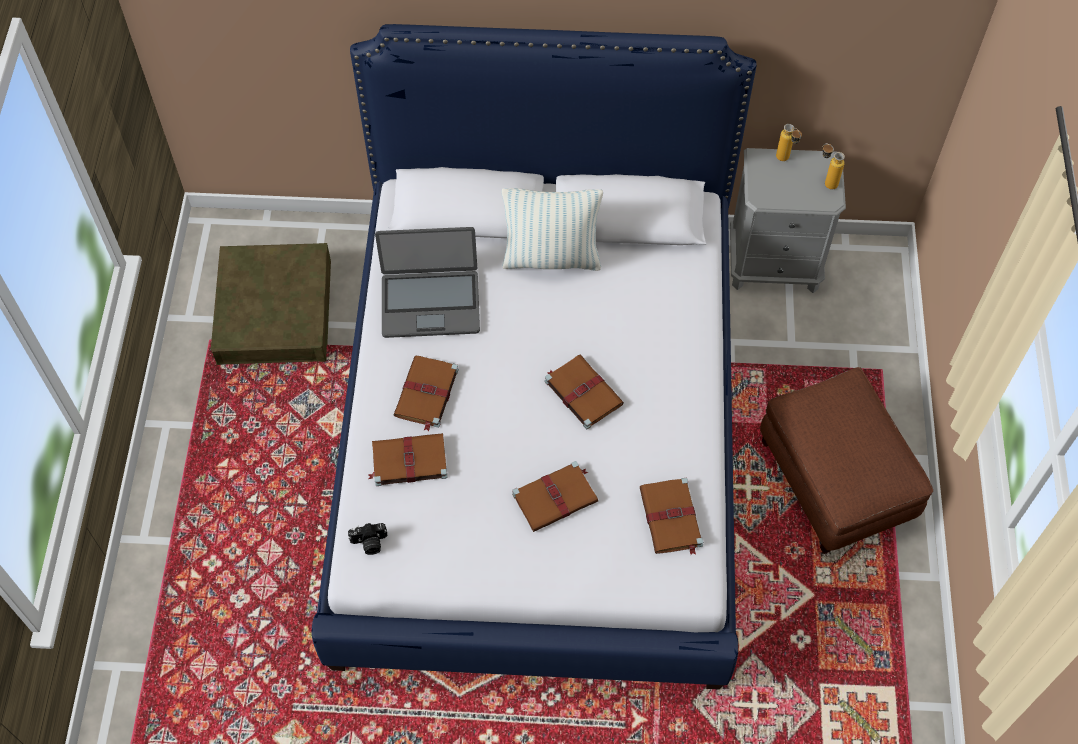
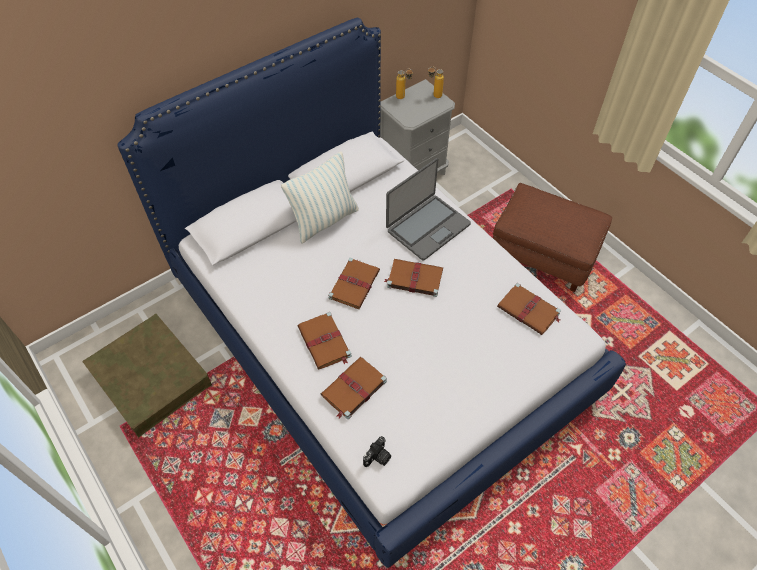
camera: 40 degrees left, 5 degrees down
laptop [375,227,480,338] -> laptop moved to [386,158,471,261]
brown book [512,461,598,532] -> brown book moved to [328,258,380,309]

